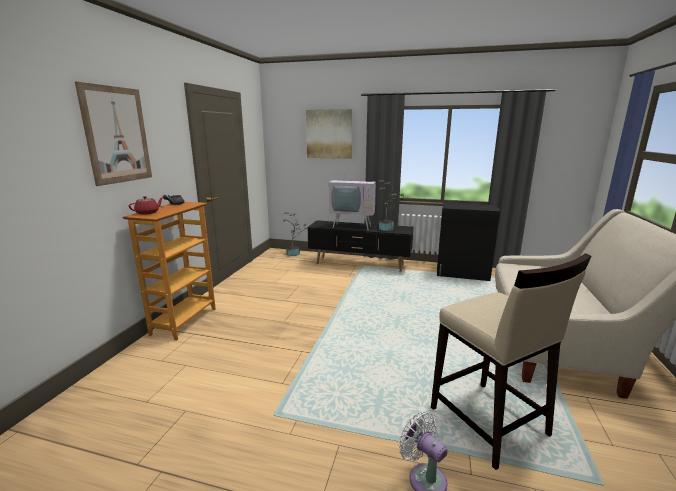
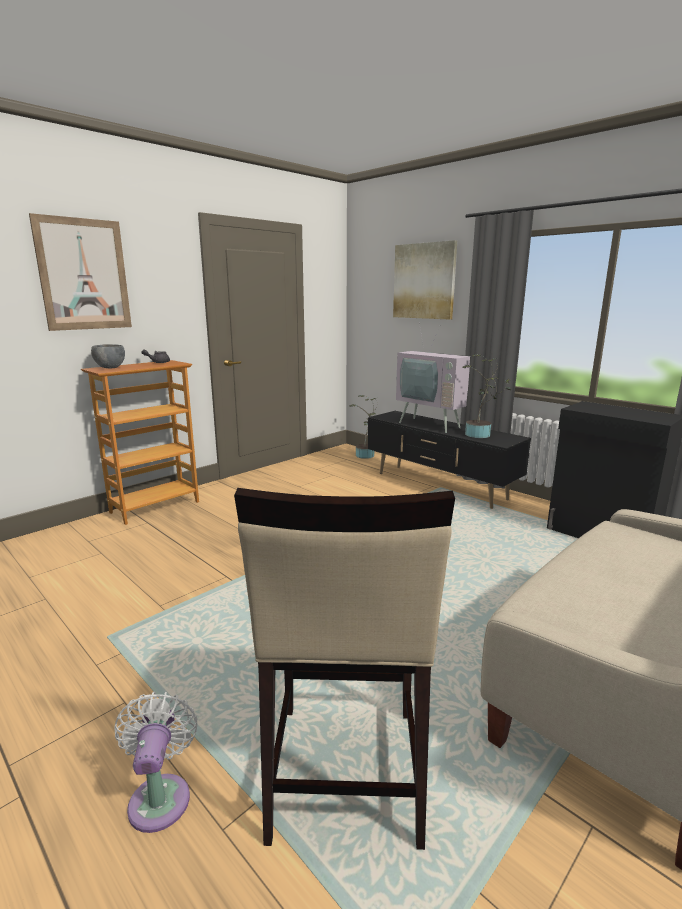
camera: 30 degrees right, 0 degrees up
red teapot [129,196,164,215] -> grey bowl [91,344,125,368]

